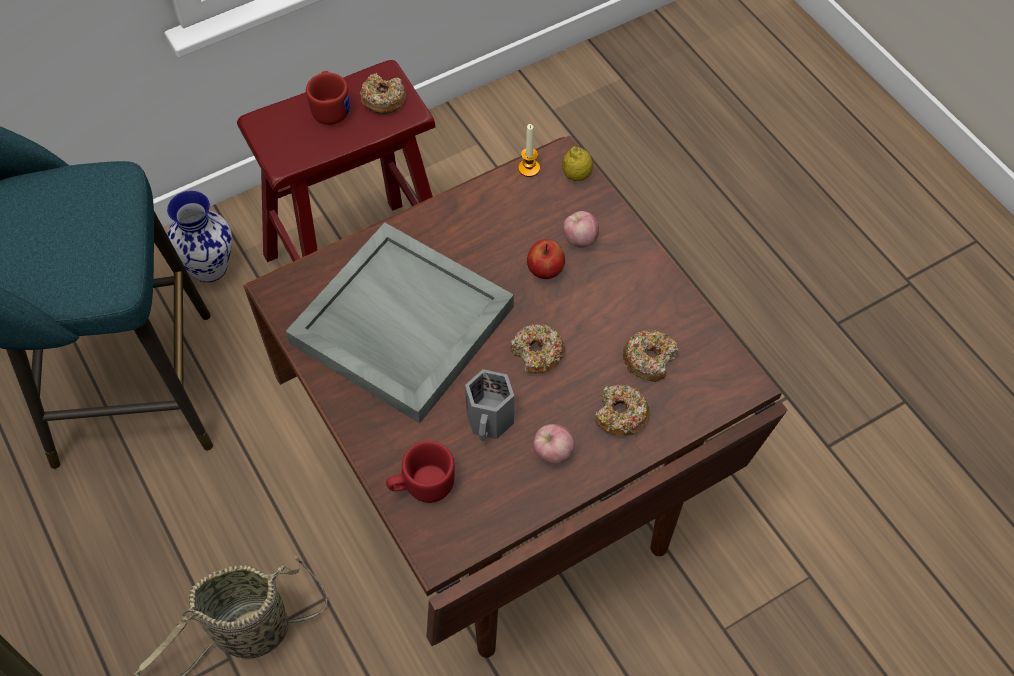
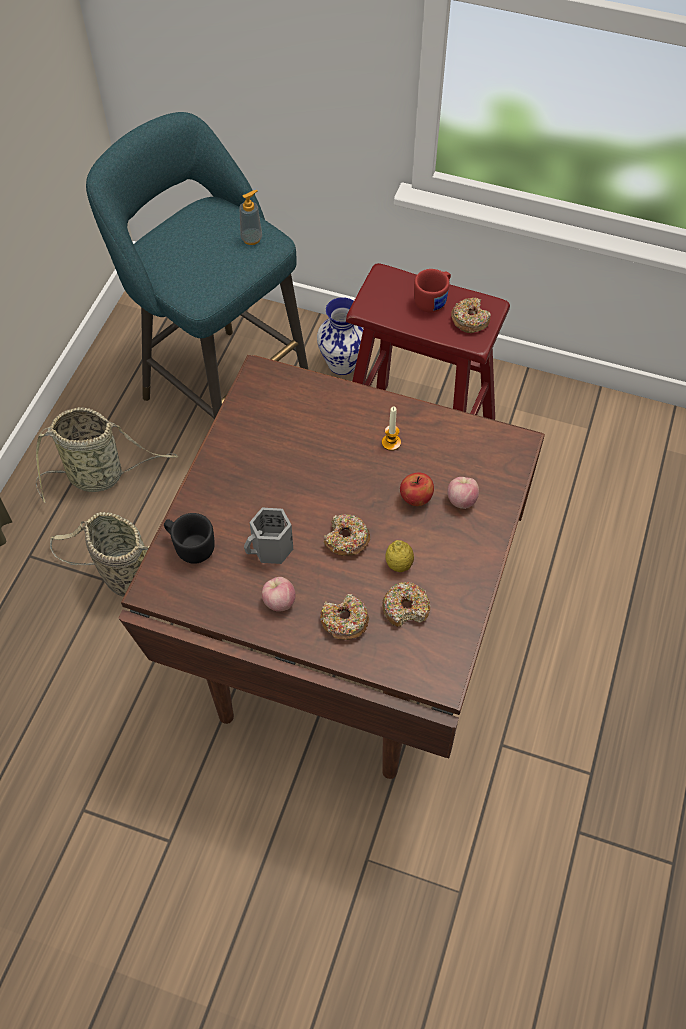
camera: 50 degrees right, 0 degrees up
grey tray [286,222,514,423] -> none
red mug [386,441,455,503] -> black mug [164,513,215,564]
candle [518,124,540,177] -> candle moved to [382,406,401,451]
lemon [562,146,593,181] -> lemon moved to [385,540,414,572]
none -> basket [36,407,178,503]
none -> soap dispenser [239,190,262,245]

